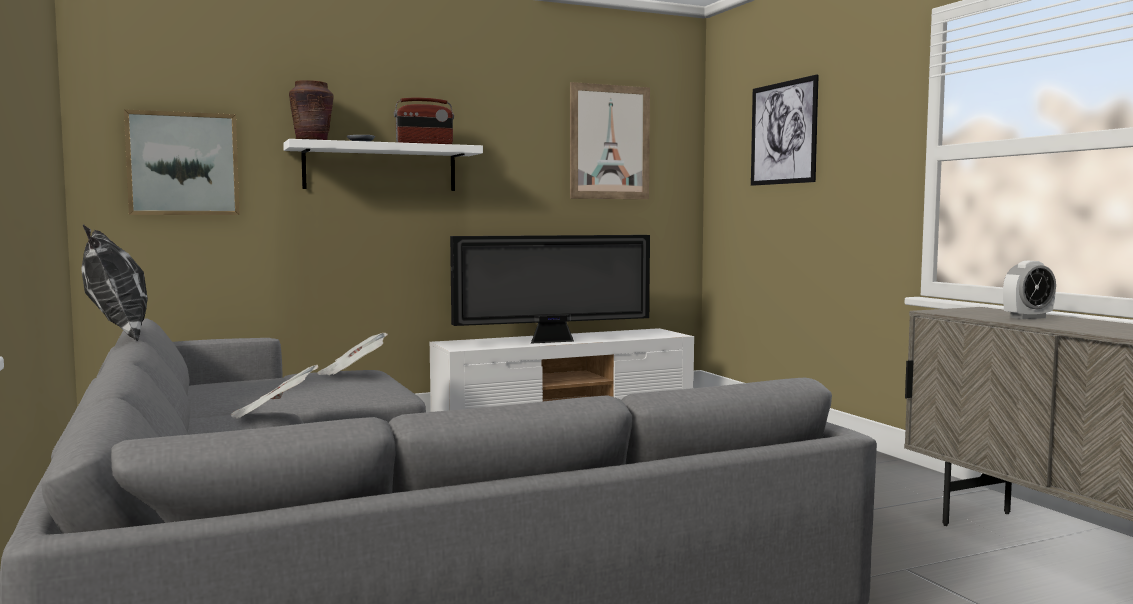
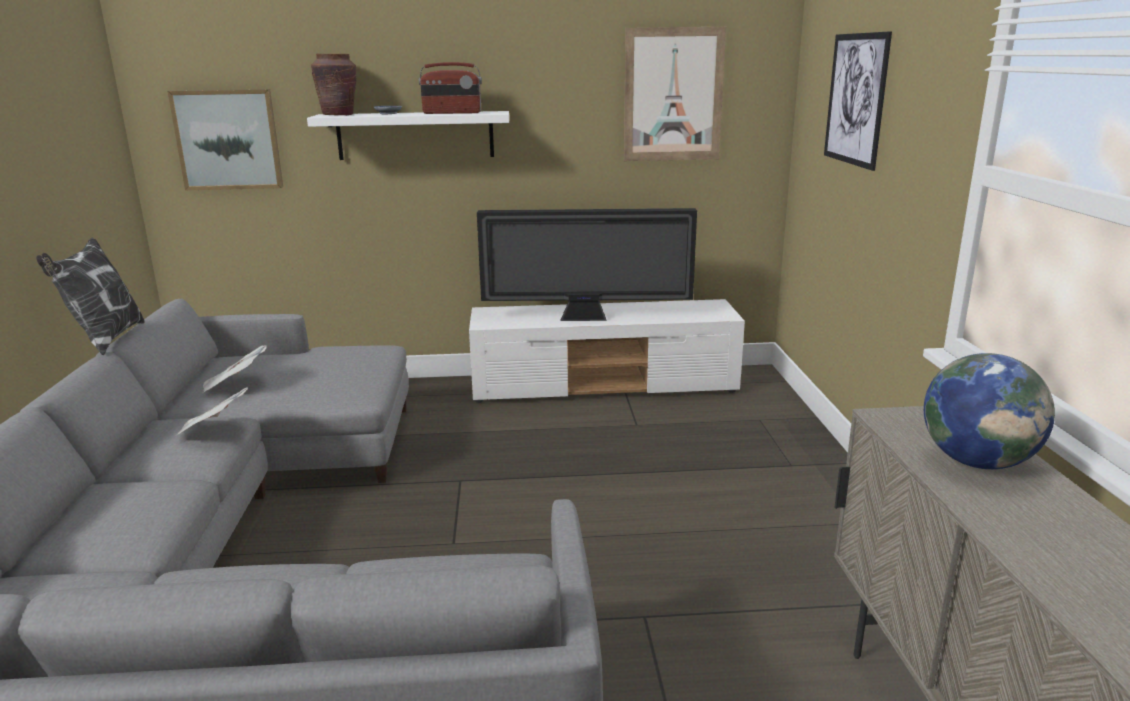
camera: 20 degrees right, 15 degrees up
newspaper [317,333,388,375] -> newspaper moved to [203,345,267,393]
alarm clock [1003,261,1056,319] -> globe [924,353,1055,469]

